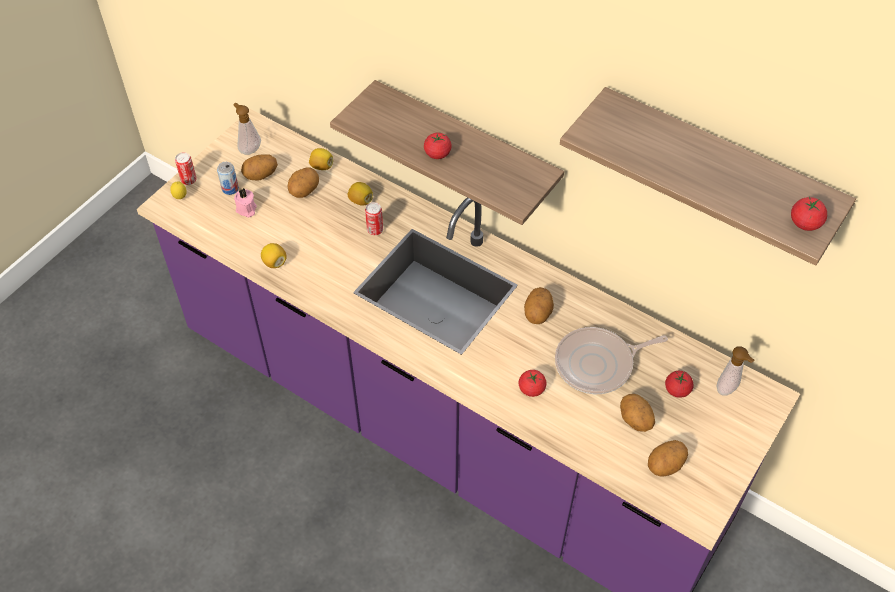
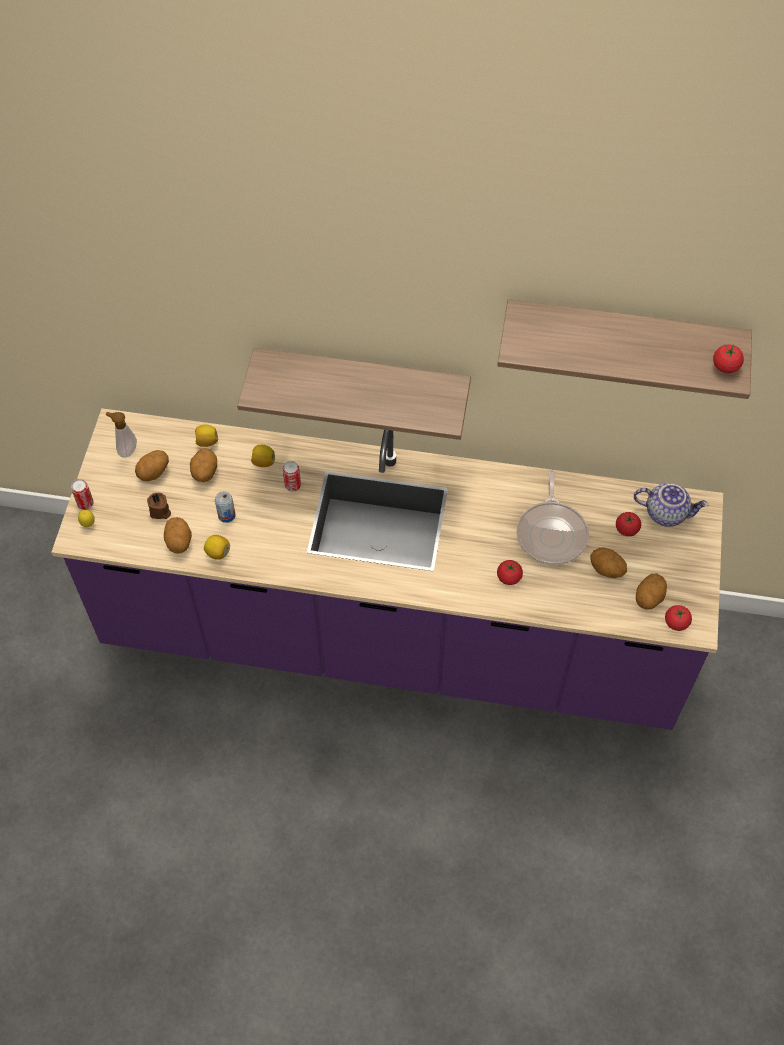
camera: 25 degrees left, 5 degrees up
can [217,162,239,195] -> can moved to [215,491,236,523]
pink candle [234,188,257,217] -> brown candle [147,493,171,519]
tomato [424,133,452,159] -> tomato moved to [665,605,692,631]
potato [524,287,554,324] -> potato moved to [164,517,192,554]
frying pan [555,327,668,394] -> frying pan turned 45 degrees counterclockwise [517,469,589,565]
soap dispenser [717,346,754,396] -> teapot [634,483,709,527]

